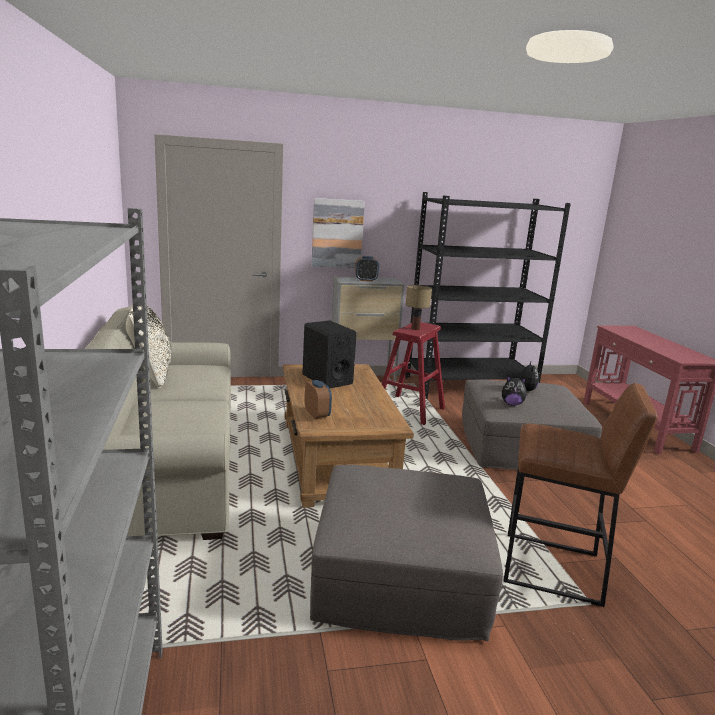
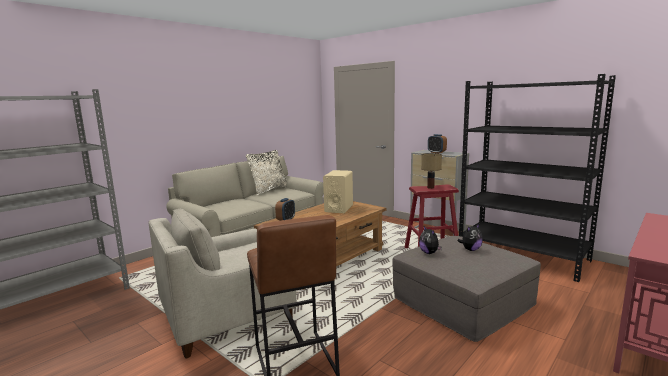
camera: 55 degrees right, 5 degrees down
black speaker [302,320,357,388] -> beige speaker [323,170,353,213]
grey ottoman [310,465,503,641] -> beige armchair [149,209,297,359]
picture [311,198,365,268] -> none

